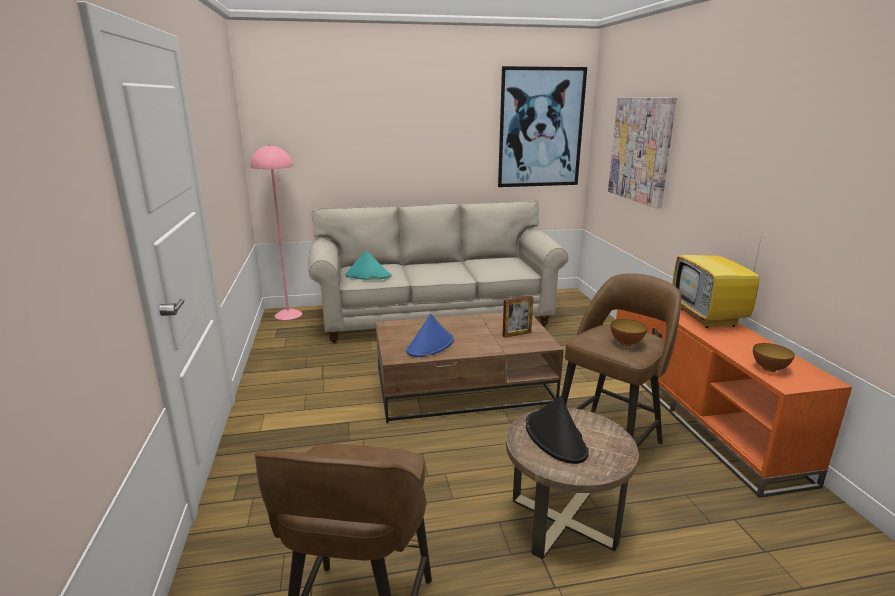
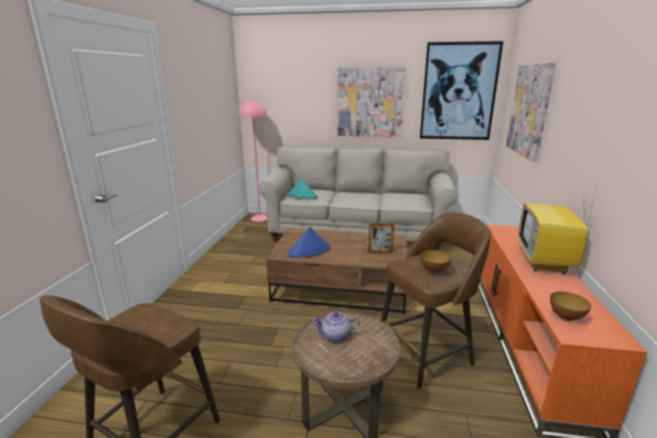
camera: 20 degrees right, 0 degrees up
black hat [526,396,589,464] -> teapot [312,312,360,343]
none -> picture [337,68,406,137]

